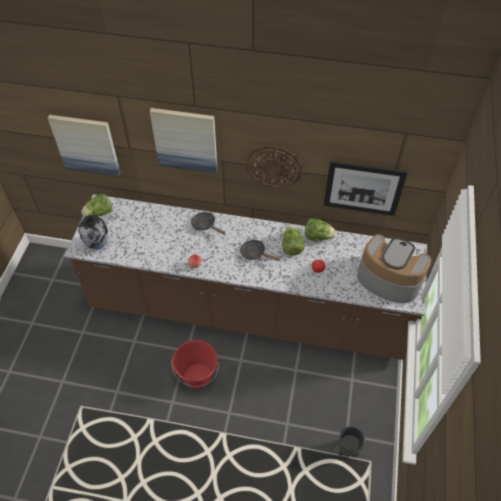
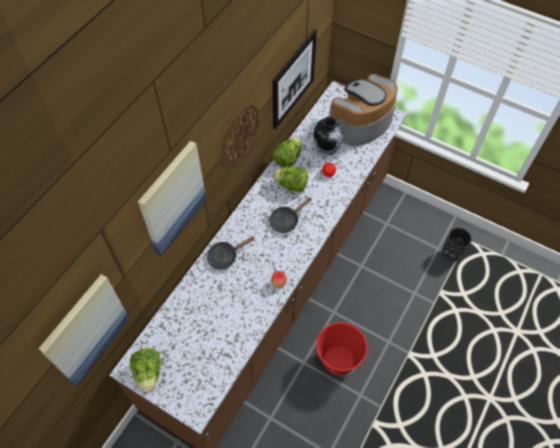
camera: 70 degrees left, 5 degrees up
vase [79,215,108,250] -> vase moved to [314,117,343,155]

